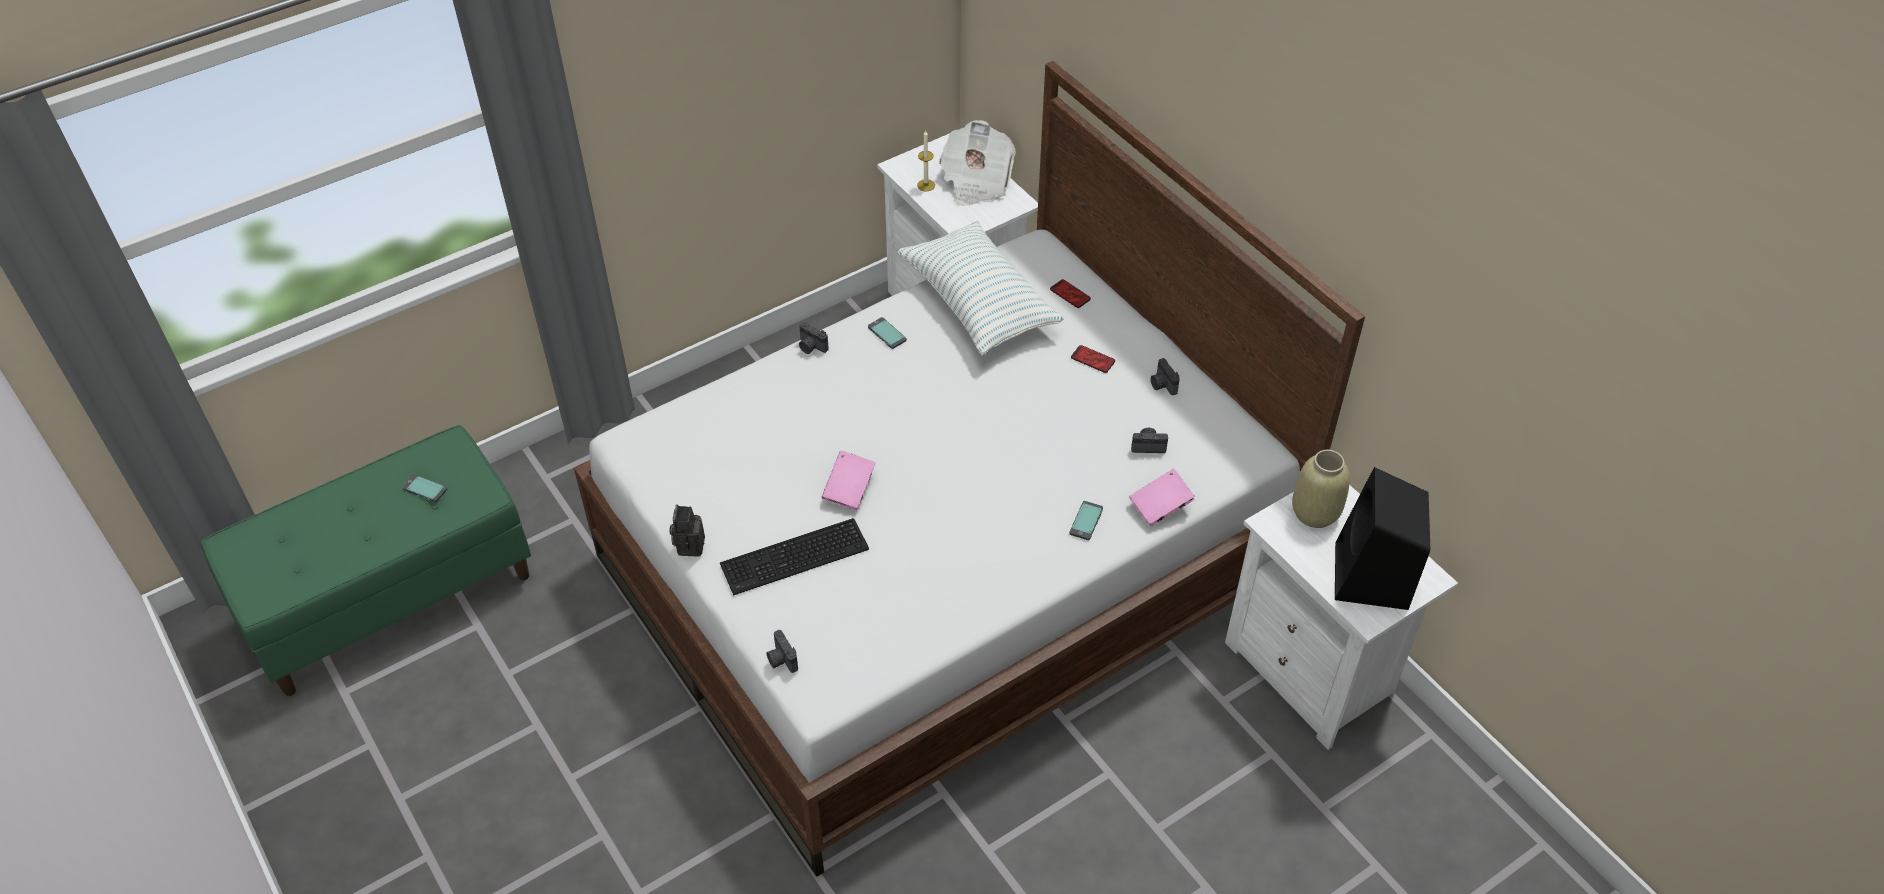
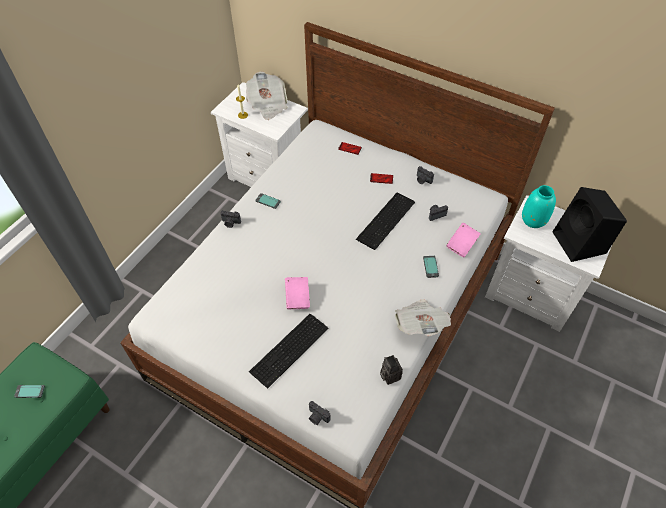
camera: 25 degrees left, 5 degrees up
camera [670,504,705,556] -> camera moved to [380,355,403,385]
pillow [897,220,1064,356] -> none
beige vase [1292,450,1350,528] -> turquoise vase [522,185,556,228]
none -> keyboard [356,193,415,250]
none -> newspaper [395,299,451,336]

